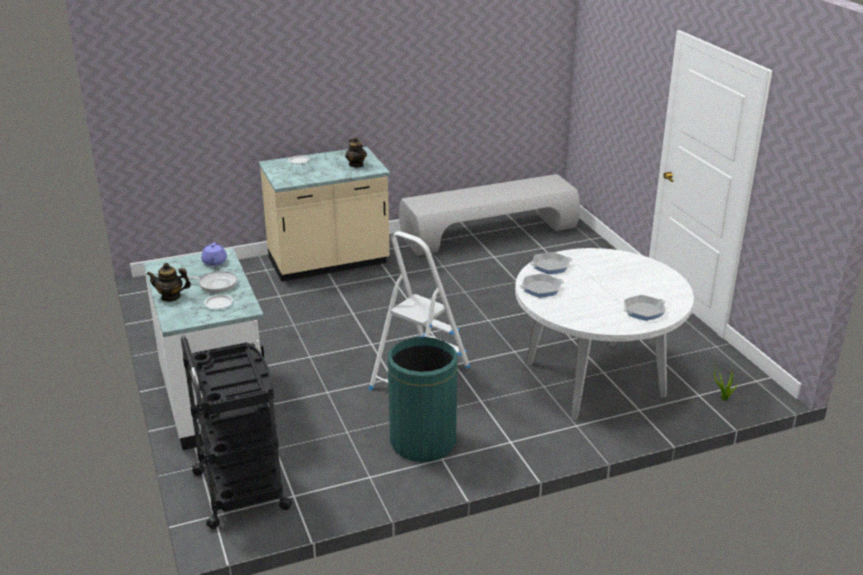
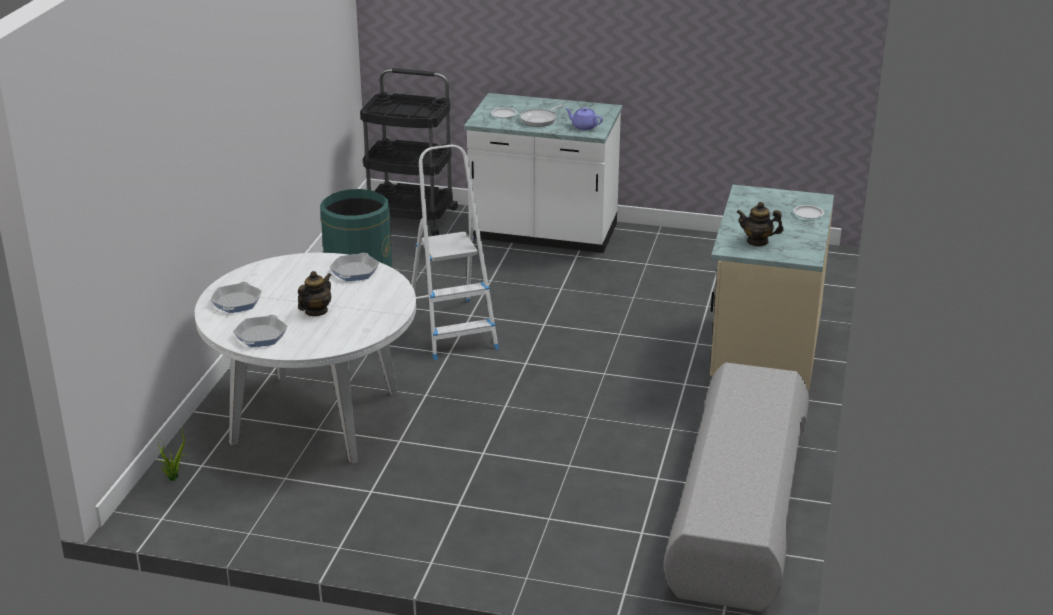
camera: 125 degrees right, 0 degrees up
teapot [147,263,191,302] -> teapot moved to [298,271,331,316]
frying pan [530,252,572,274] -> frying pan moved to [233,315,287,347]

